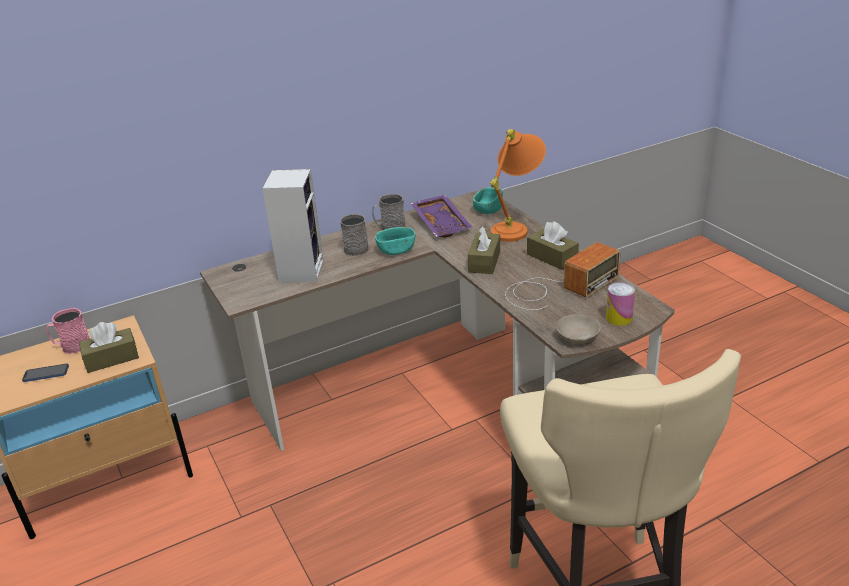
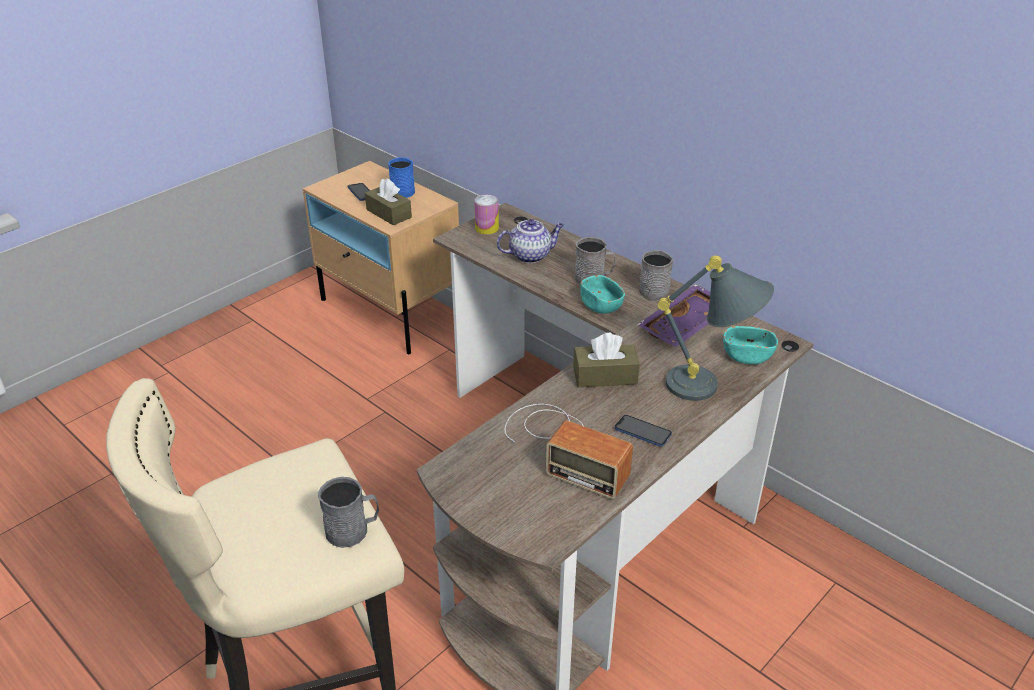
camera: 70 degrees right, 5 degrees up
pink mug [46,308,90,354] -> blue mug [388,157,415,198]
speaker [262,169,324,282] -> teapot [497,219,564,263]
orange table lamp [490,129,546,242] -> grey table lamp [658,255,774,401]
brown tissue box [527,221,579,270] -> phone [615,415,672,447]
beige bowl [556,314,601,344] -> none
can [606,282,635,326] -> can moved to [474,195,499,235]
none -> grey mug [318,477,379,548]

